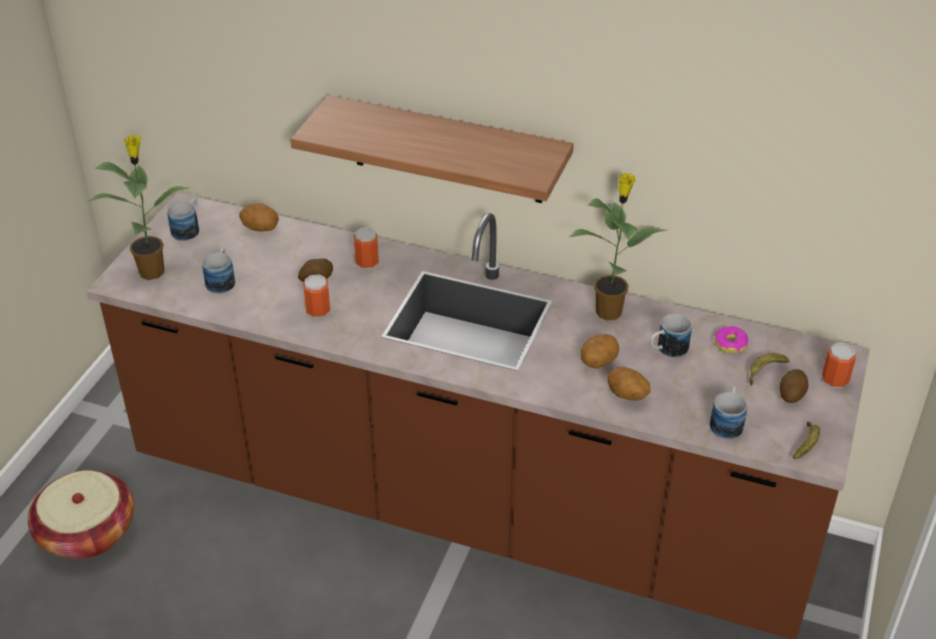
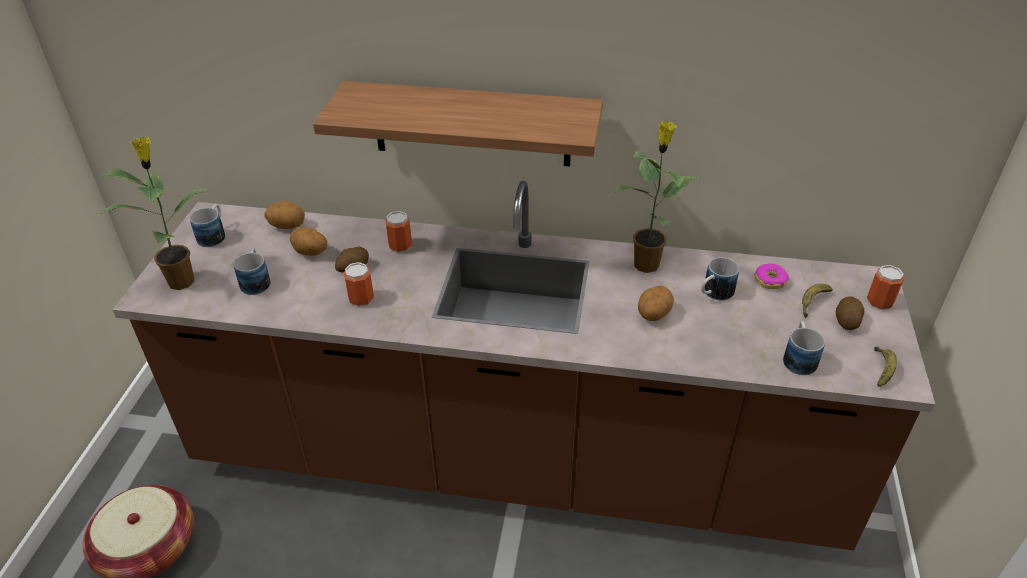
camera: 10 degrees left, 0 degrees up
potato [608,367,651,401] -> potato moved to [290,227,327,256]

